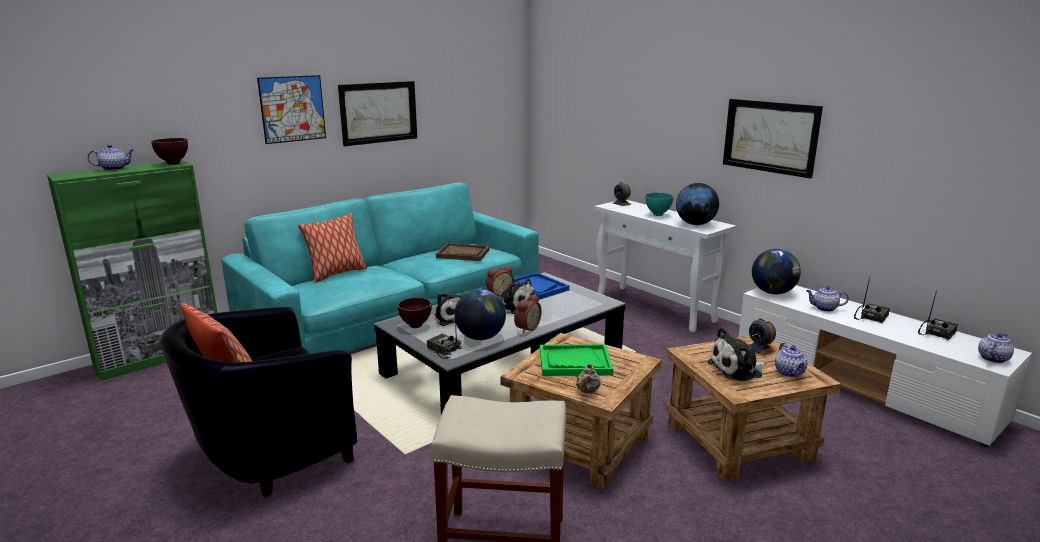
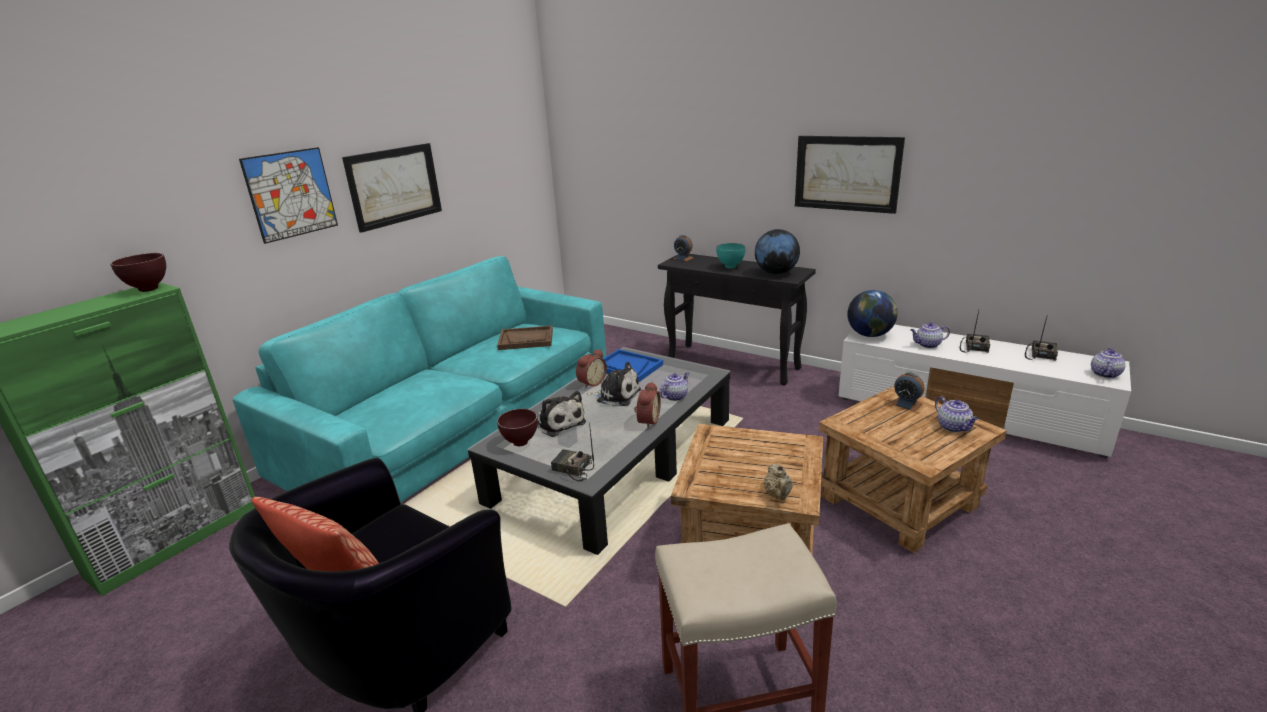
camera: 15 degrees left, 5 degrees up
teapot [87,145,134,171] -> teapot moved to [659,372,689,401]
pillow [298,213,367,283] -> none
globe [454,289,506,340] -> none
green tray [540,344,613,376] -> none
white console table [594,200,736,333] -> black console table [658,254,816,385]
plush toy [708,327,766,381] -> none

